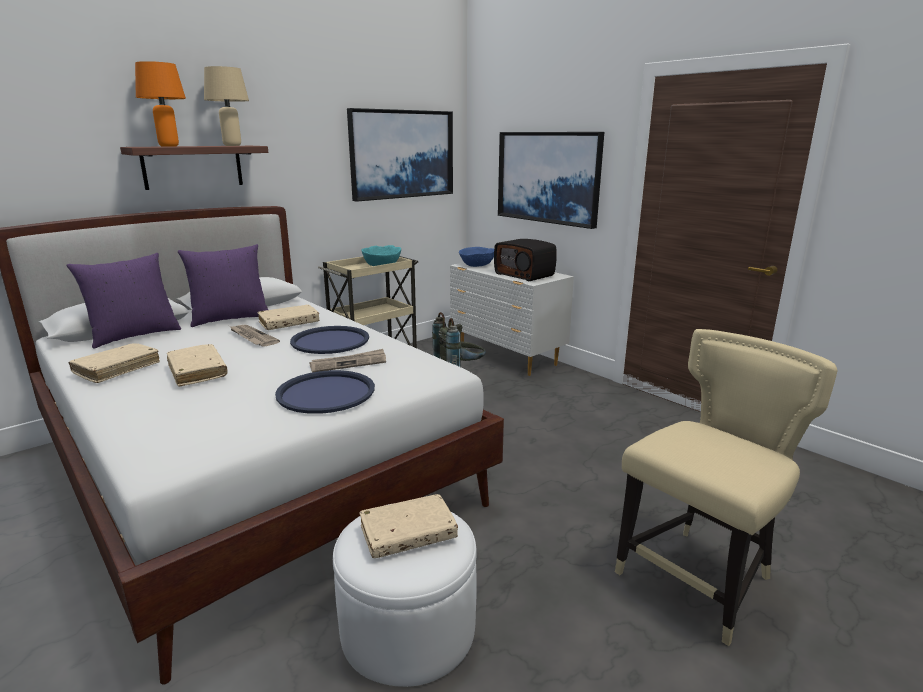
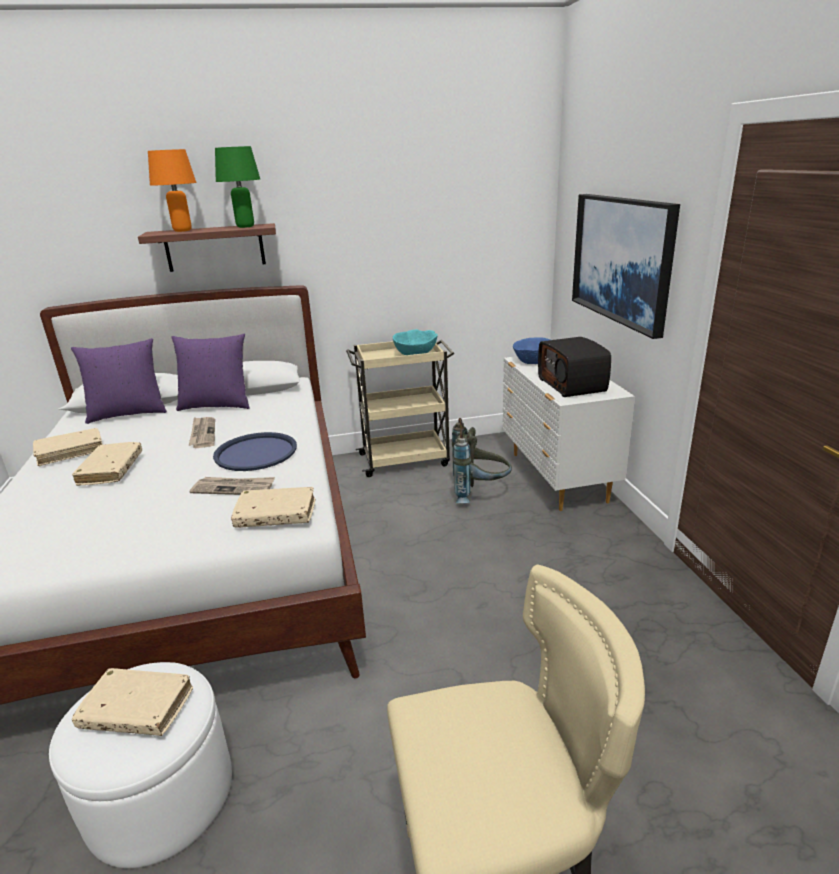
camera: 30 degrees right, 5 degrees up
beige table lamp [204,66,249,146] -> green table lamp [215,146,260,228]
beige book [258,304,320,330] -> beige book moved to [231,487,315,528]
blue tray [275,370,375,414] -> none
picture [347,108,453,202] -> none

